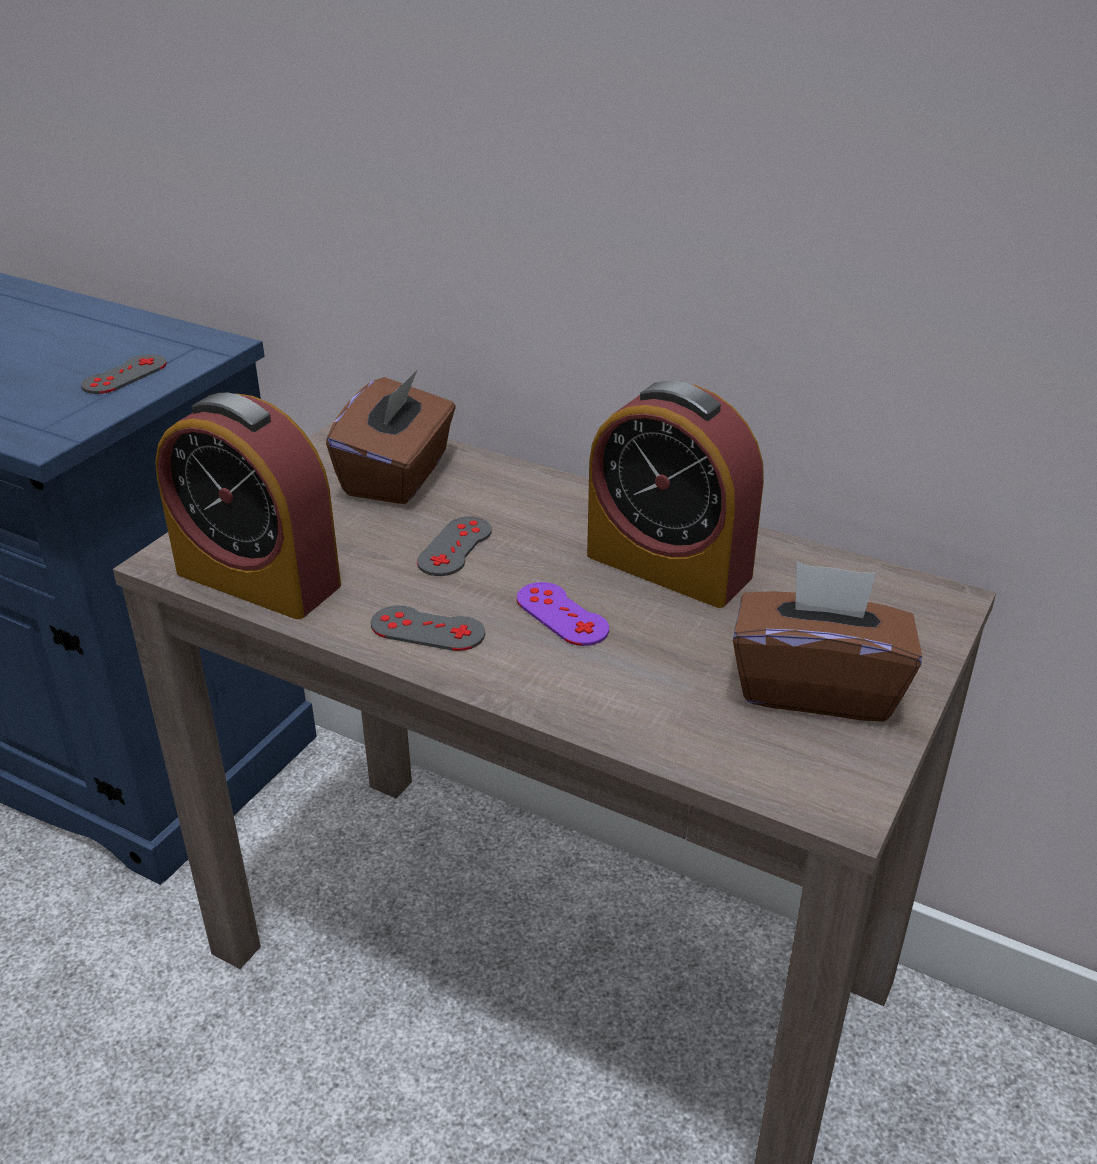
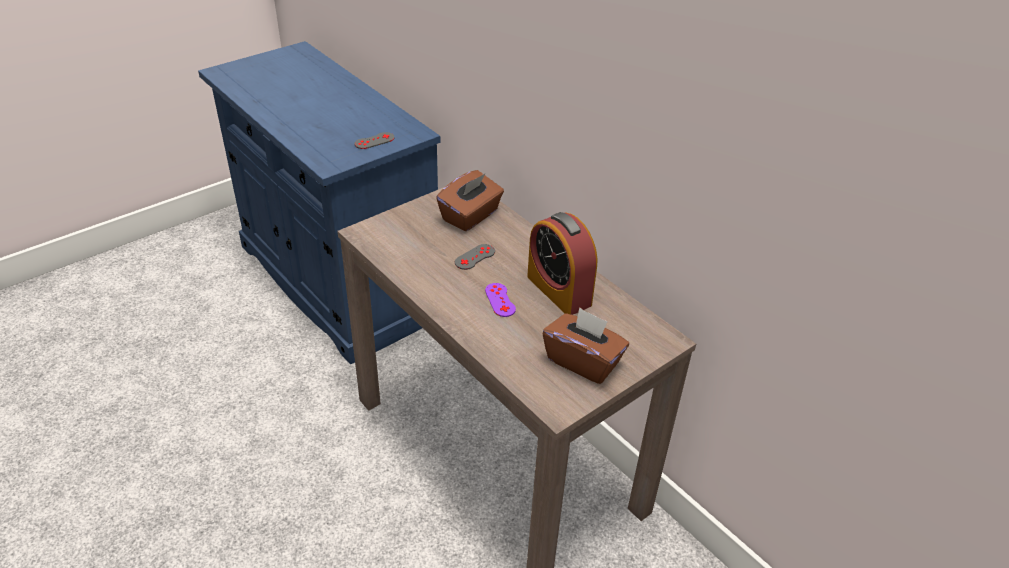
camera: 20 degrees right, 5 degrees up
alarm clock [155,393,341,619] -> none
grey game controller [371,605,485,651] -> none

